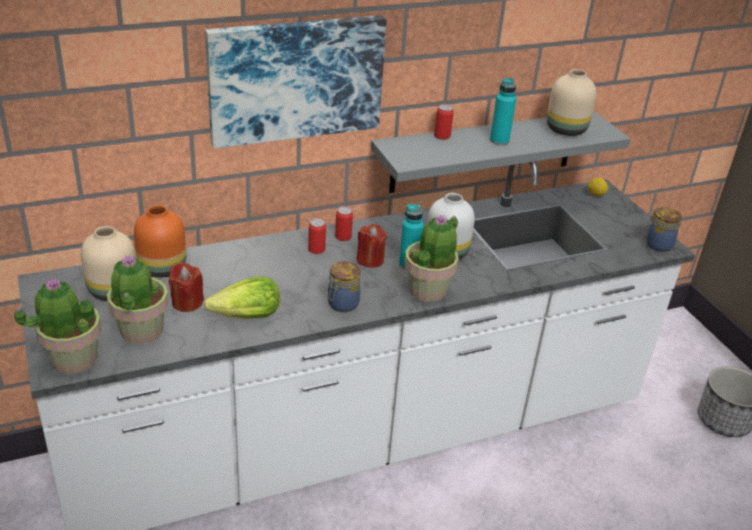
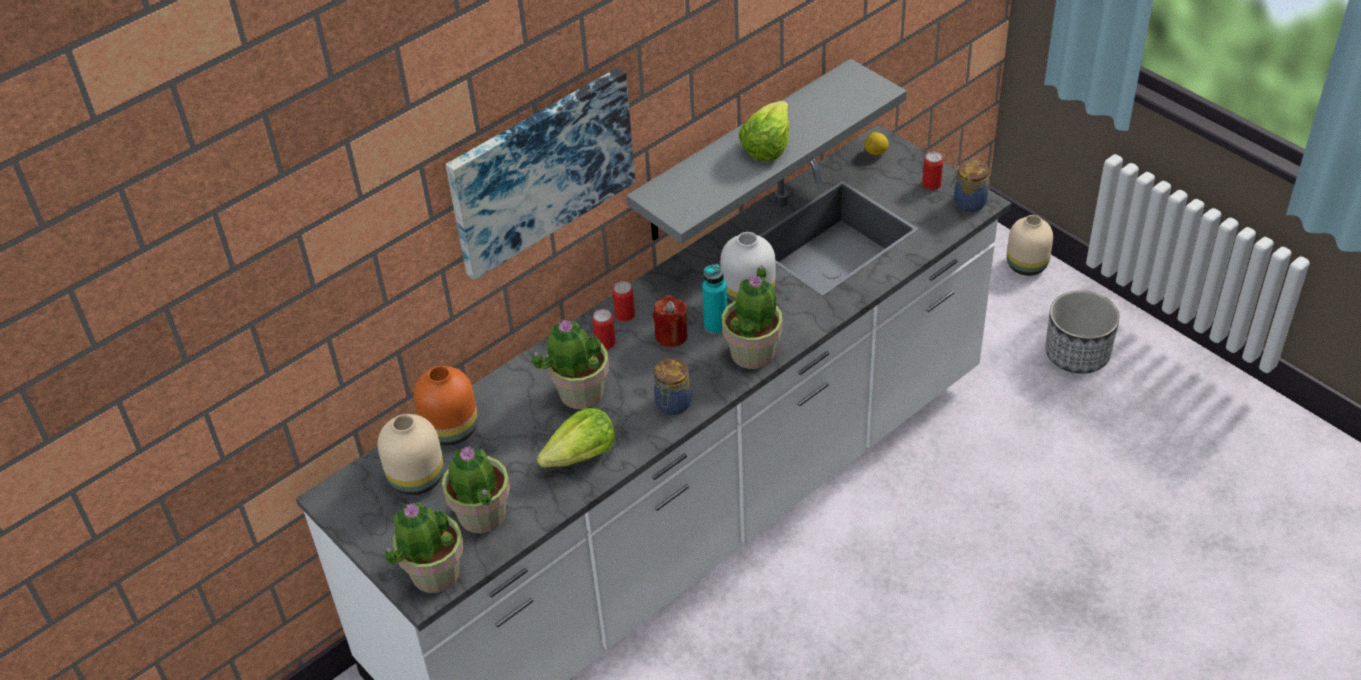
camera: 15 degrees left, 10 degrees up
red candle [169,262,204,312] -> none
can [434,104,454,140] -> can moved to [922,152,943,190]
turquoise bottle [490,78,516,145] -> lettuce [739,101,789,161]
beige vase [547,69,596,136] -> beige vase moved to [1007,215,1053,276]
none -> potted plant [532,319,609,409]

